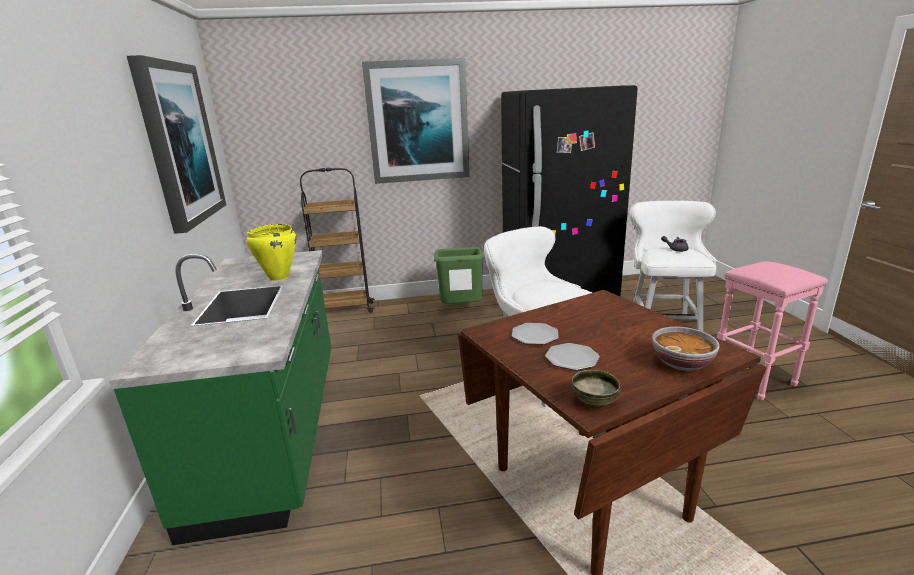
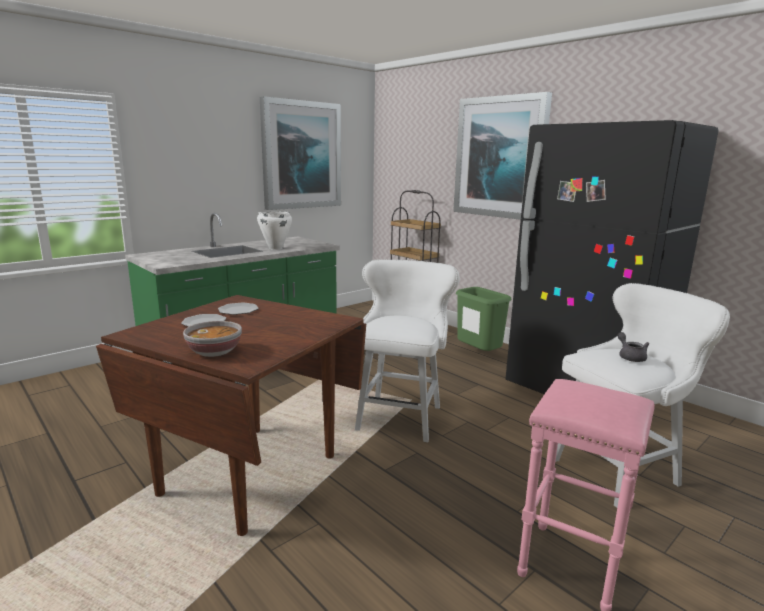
camera: 55 degrees right, 5 degrees down
yellow cooking pot [246,224,296,281] -> white cooking pot [257,212,292,250]
bowl [571,370,620,406] -> none

